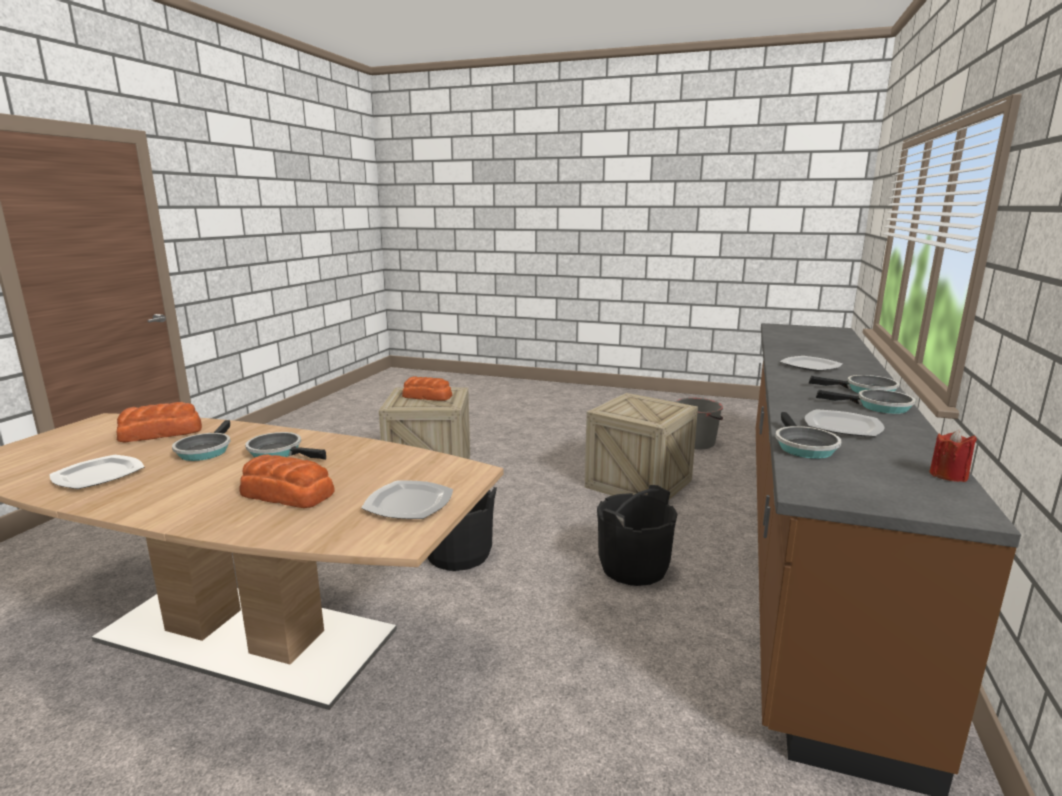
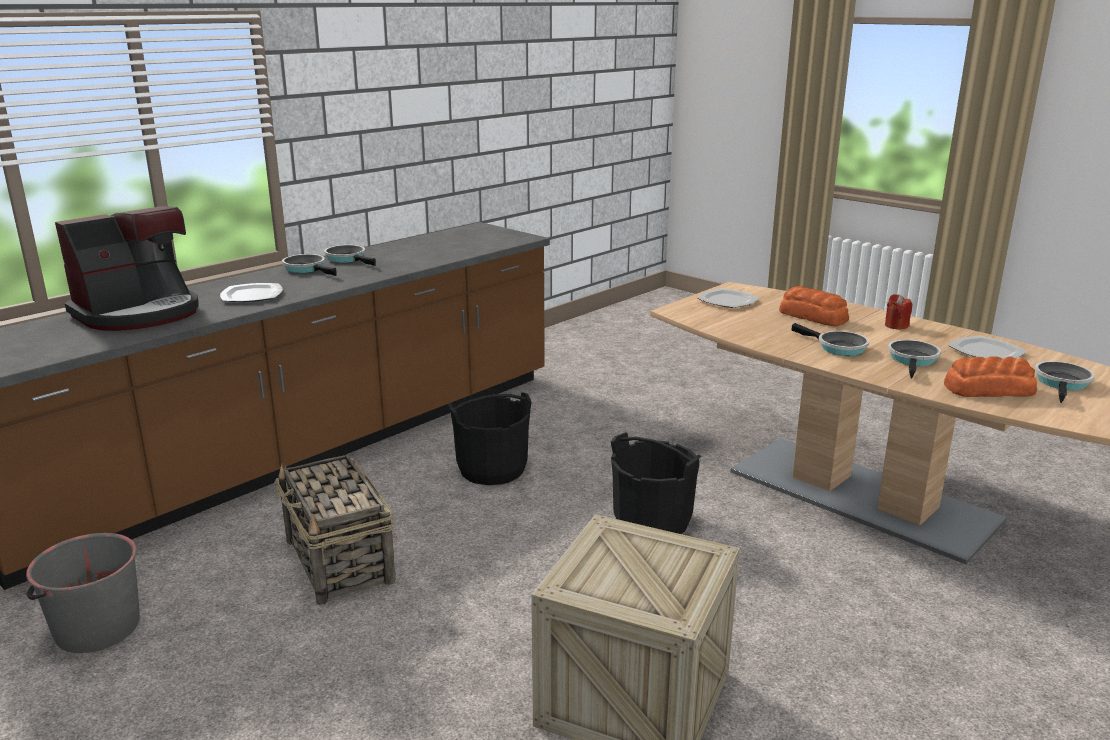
camera: 155 degrees left, 5 degrees up
bread [402,376,452,401] -> none
crate [585,393,698,499] -> basket [274,455,396,605]
frying pan [775,412,841,459] -> frying pan moved to [1035,361,1095,403]
plate [805,409,884,437] -> none
red candle [929,430,977,482] -> red candle moved to [885,294,912,330]
none -> coffee machine [55,206,199,331]

